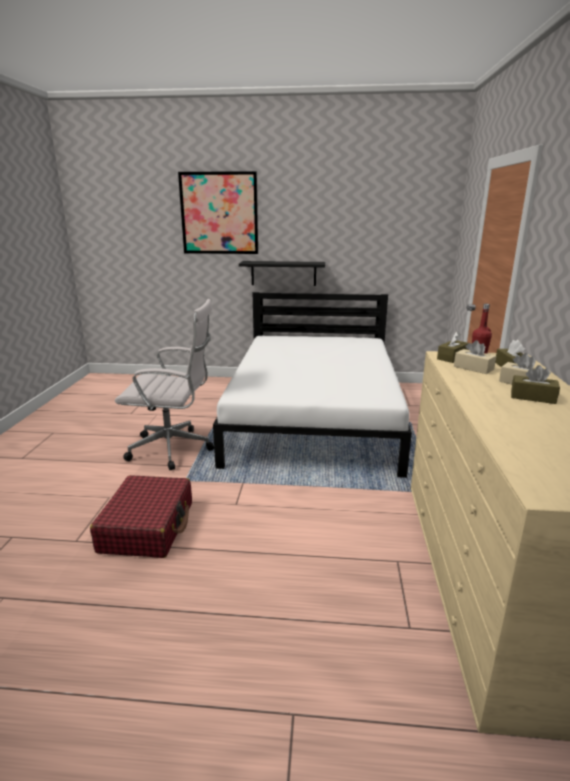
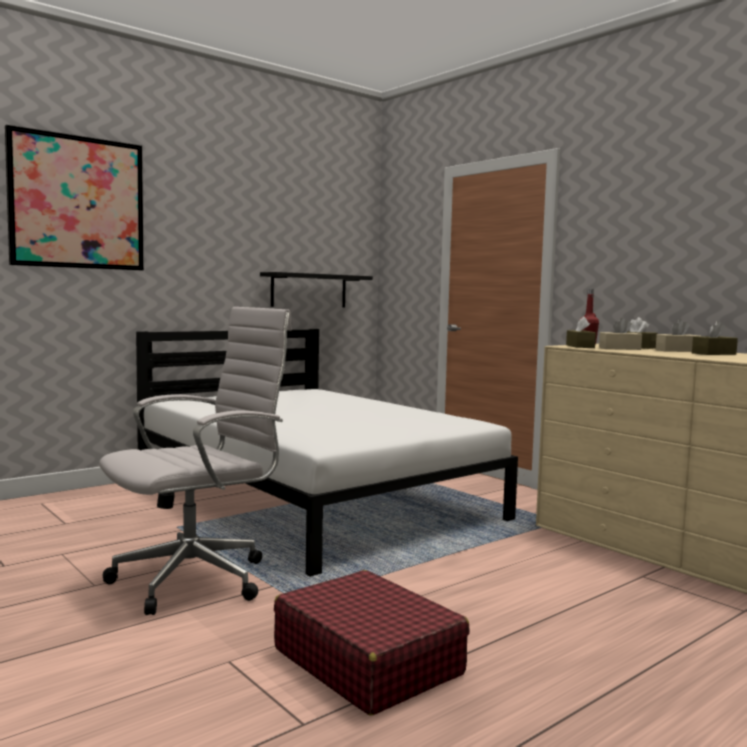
camera: 45 degrees left, 15 degrees down
black shelf [239,261,325,286] -> black shelf moved to [260,272,373,307]

